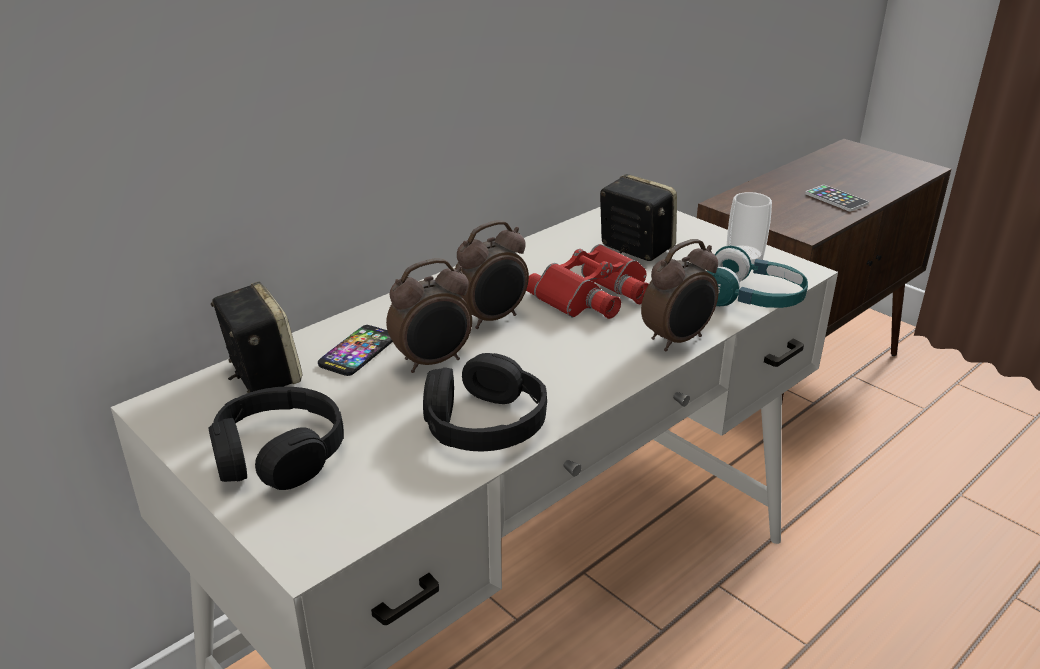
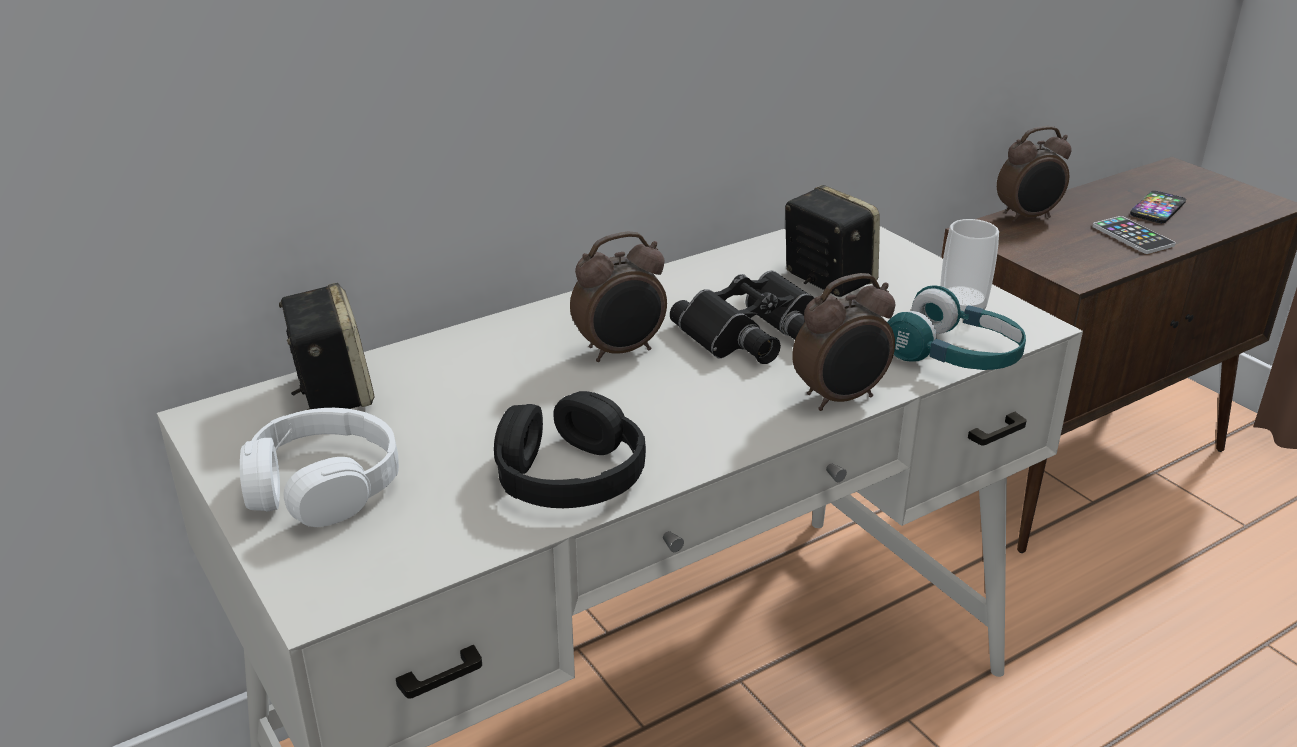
camera: 10 degrees right, 0 degrees up
black headphones [208,387,344,490] -> white headphones [240,408,399,527]
phone [318,325,393,376] -> phone moved to [1130,191,1186,223]
alarm clock [386,258,472,373] -> alarm clock moved to [997,126,1072,223]
red binoculars [526,244,649,319] -> black binoculars [670,271,814,364]

